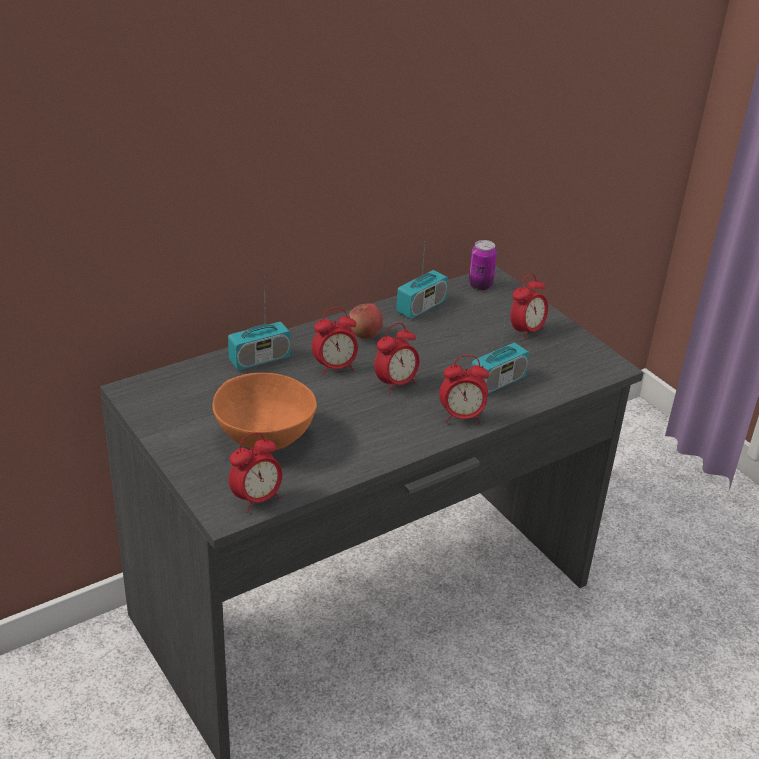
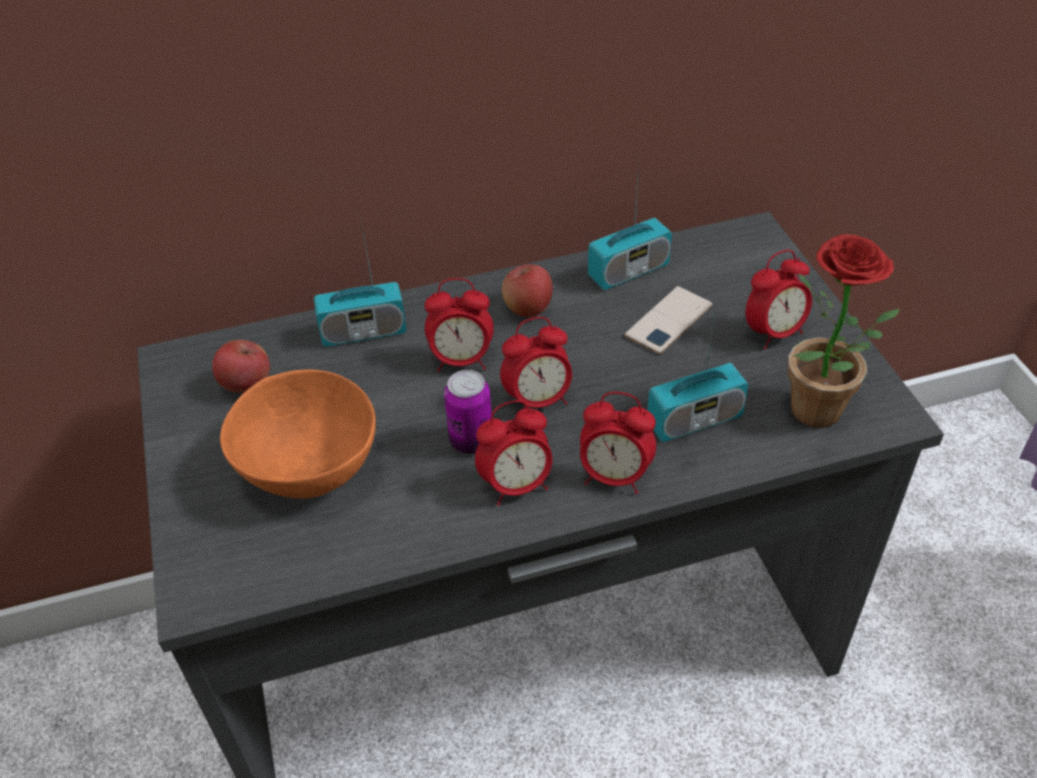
camera: 20 degrees right, 10 degrees up
alarm clock [229,432,282,512] -> alarm clock moved to [475,400,552,506]
can [468,240,497,291] -> can moved to [444,370,492,454]
none -> apple [212,340,270,393]
none -> phone [625,286,713,354]
none -> potted plant [788,234,900,428]

